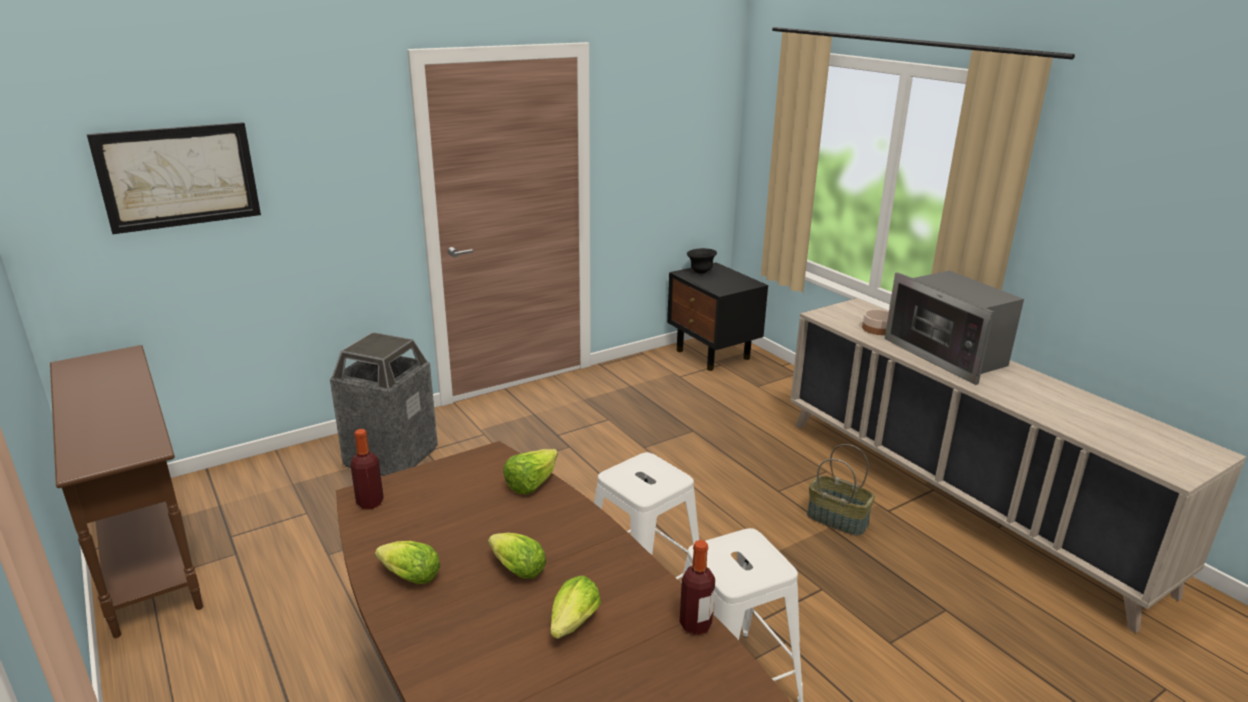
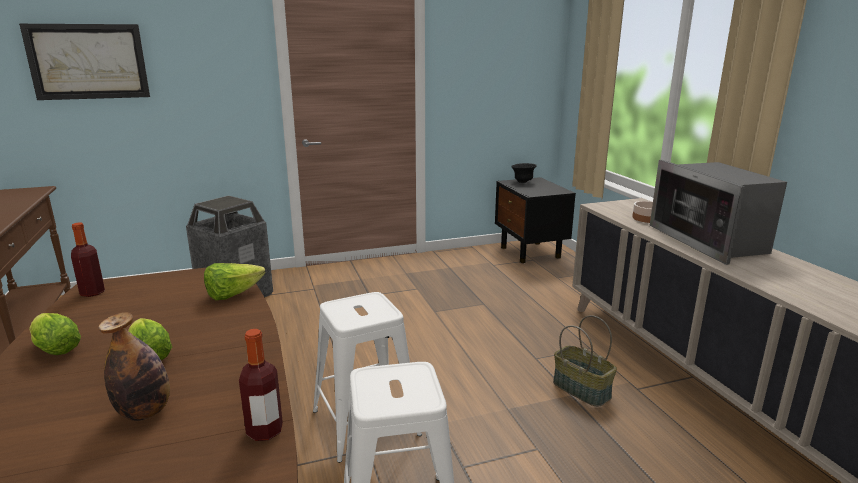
camera: 15 degrees right, 5 degrees down
lettuce [551,575,601,639] -> bottle [98,312,170,421]

